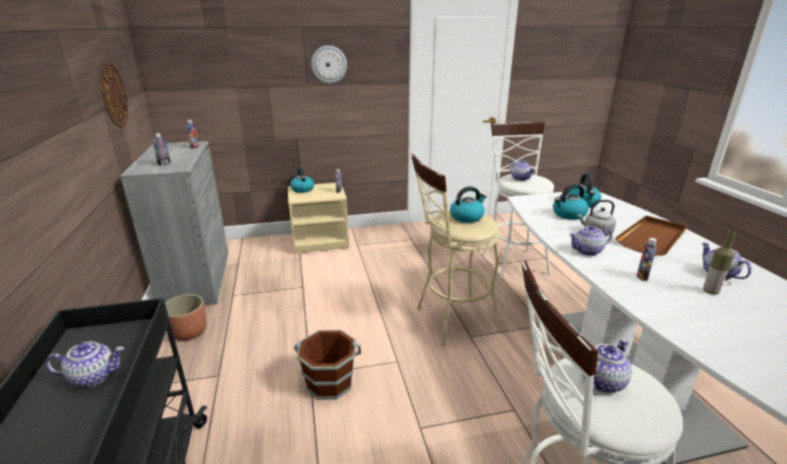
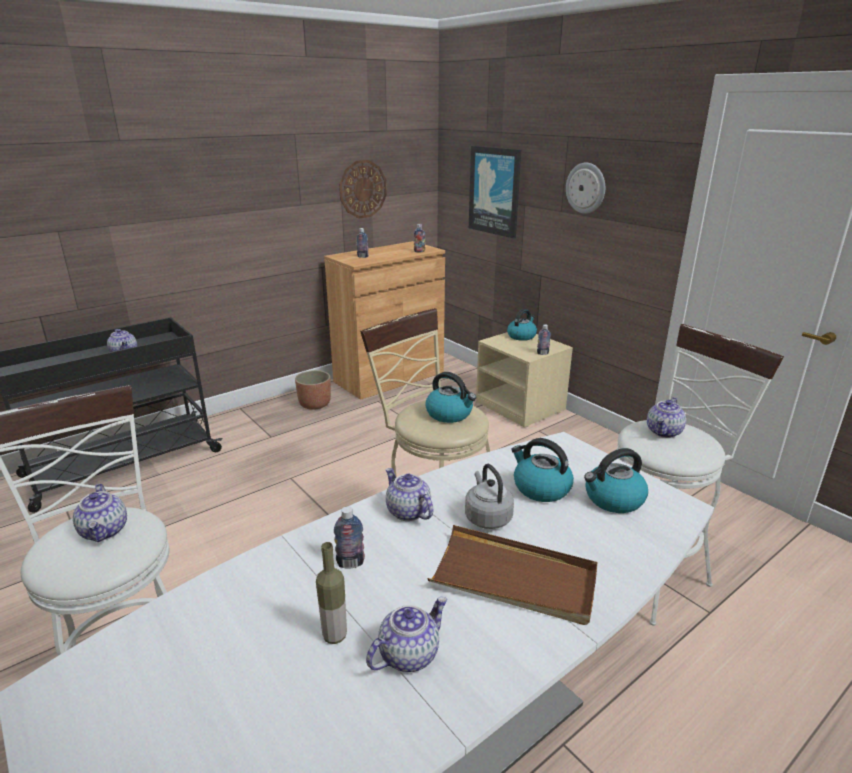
camera: 65 degrees right, 0 degrees up
grey cabinet [120,141,228,305] -> brown cabinet [324,241,445,400]
brown bucket [294,330,361,400] -> none
teapot [582,339,632,393] -> teapot turned 45 degrees clockwise [73,484,127,542]
none -> picture [469,146,521,239]

